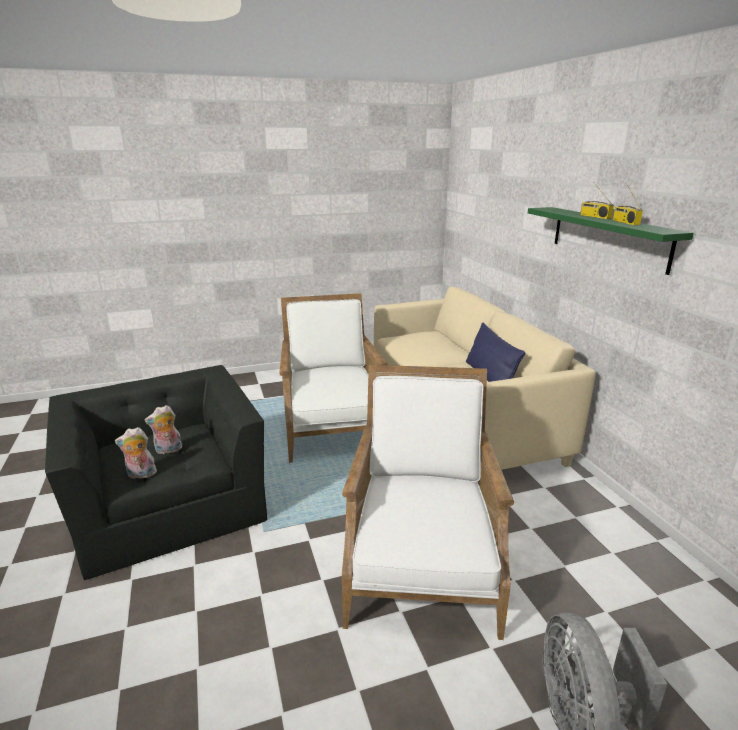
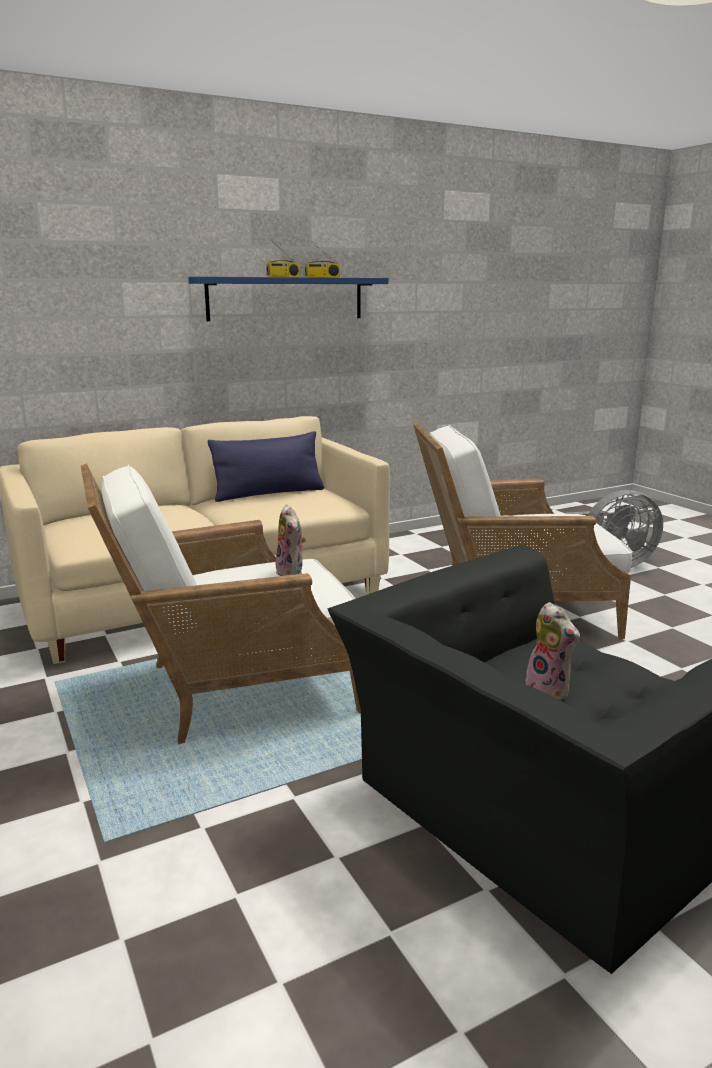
camera: 100 degrees left, 5 degrees down
plush toy [115,427,157,479] -> plush toy moved to [274,504,306,576]
green shelf [528,207,694,275] -> blue shelf [188,276,389,321]

